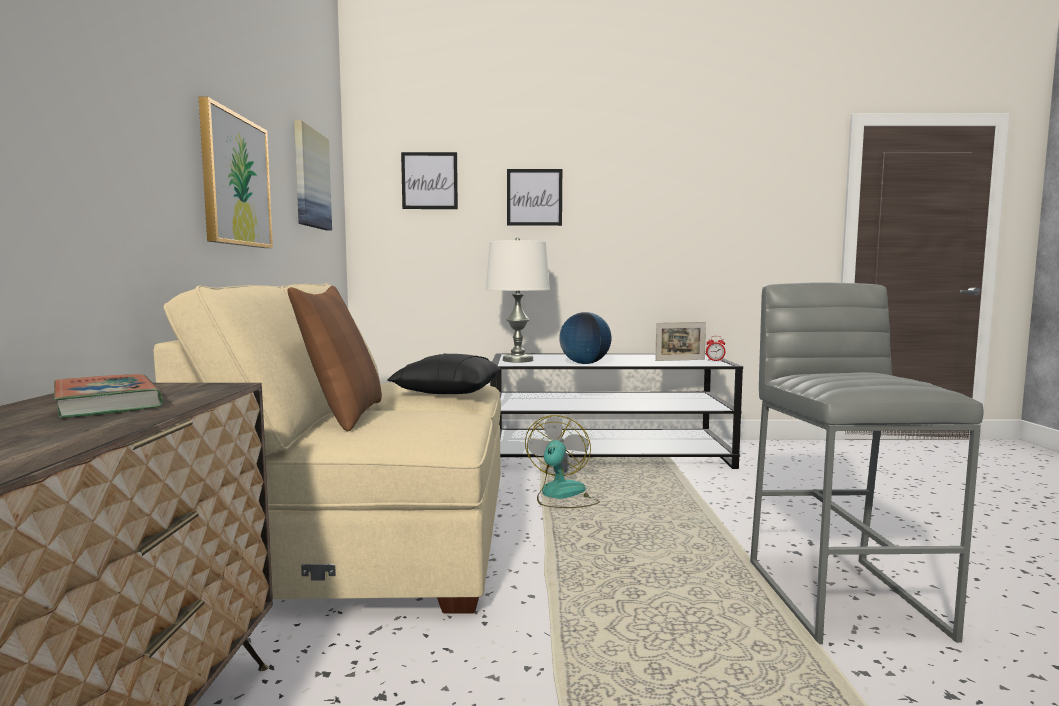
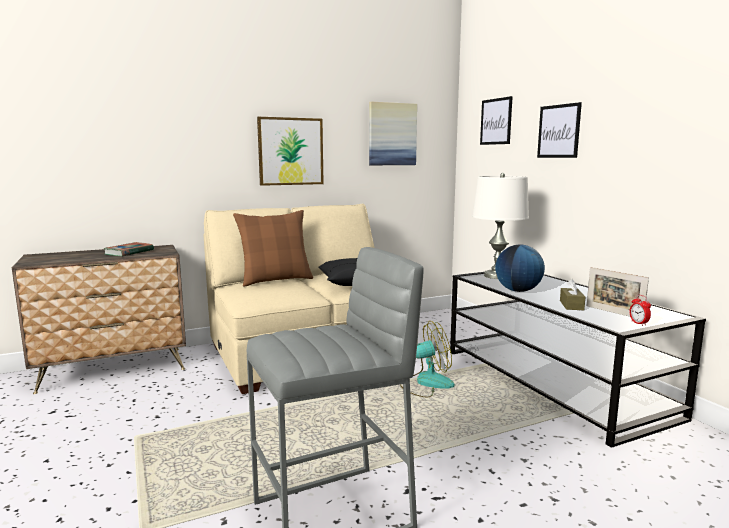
camera: 65 degrees right, 5 degrees up
none -> brown tissue box [560,279,585,310]

